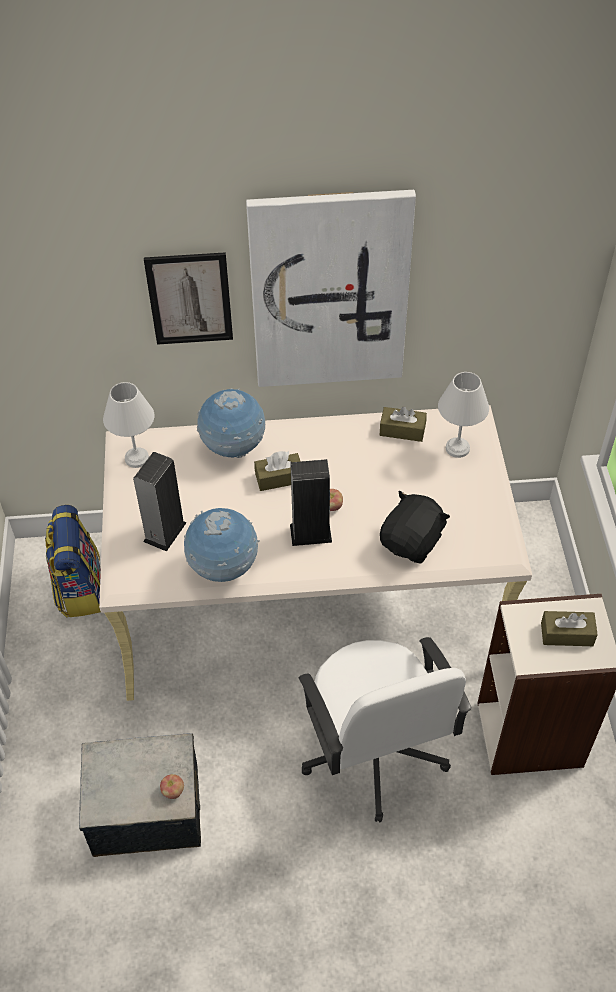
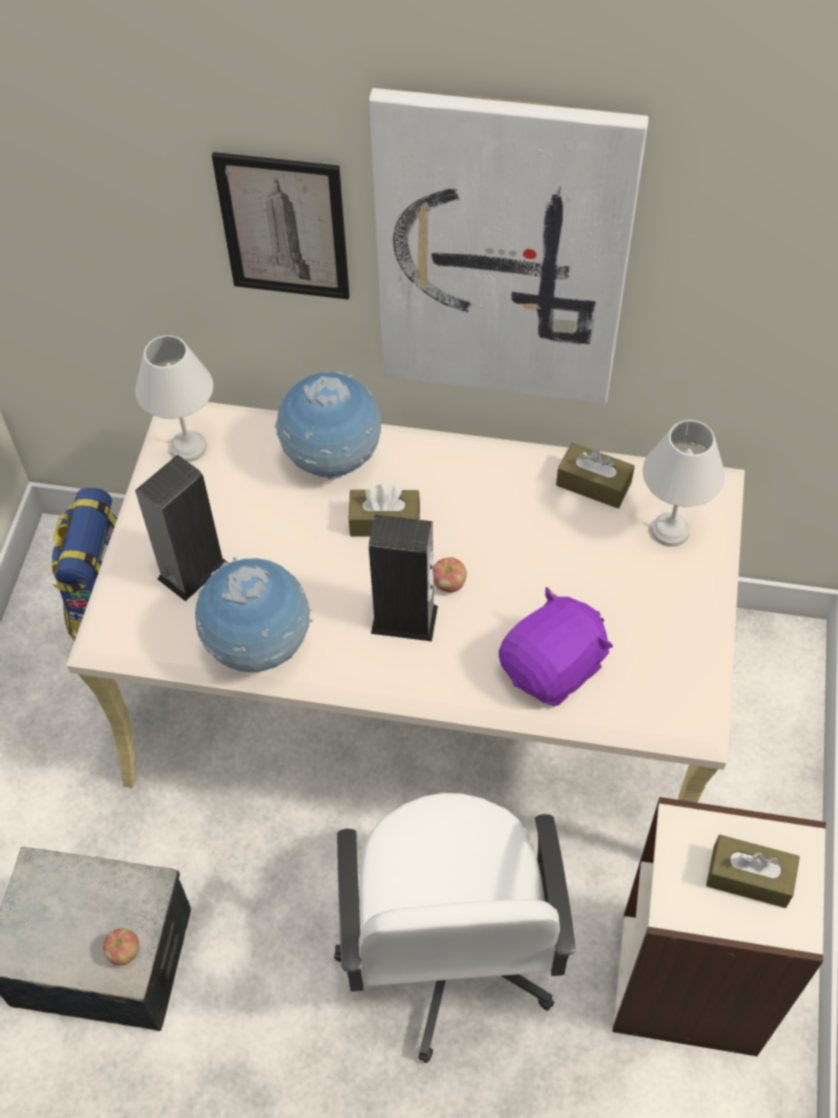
camera: 15 degrees right, 5 degrees up
black plush toy [380,491,450,564] -> purple plush toy [499,587,613,706]

